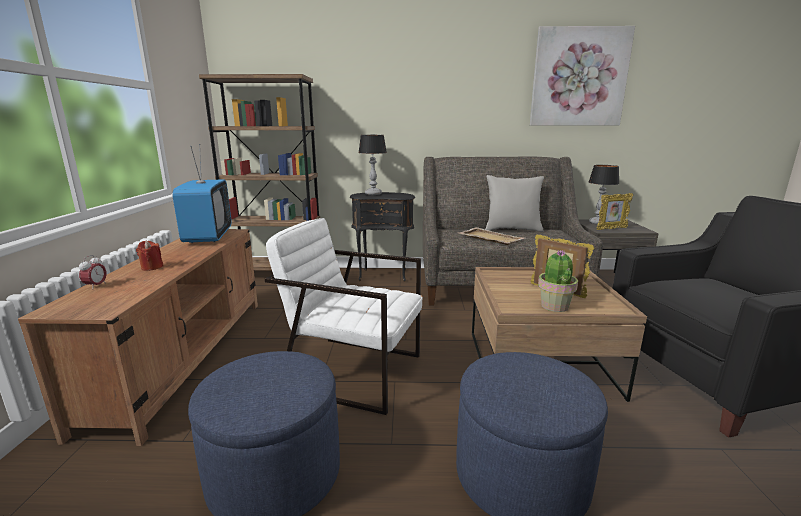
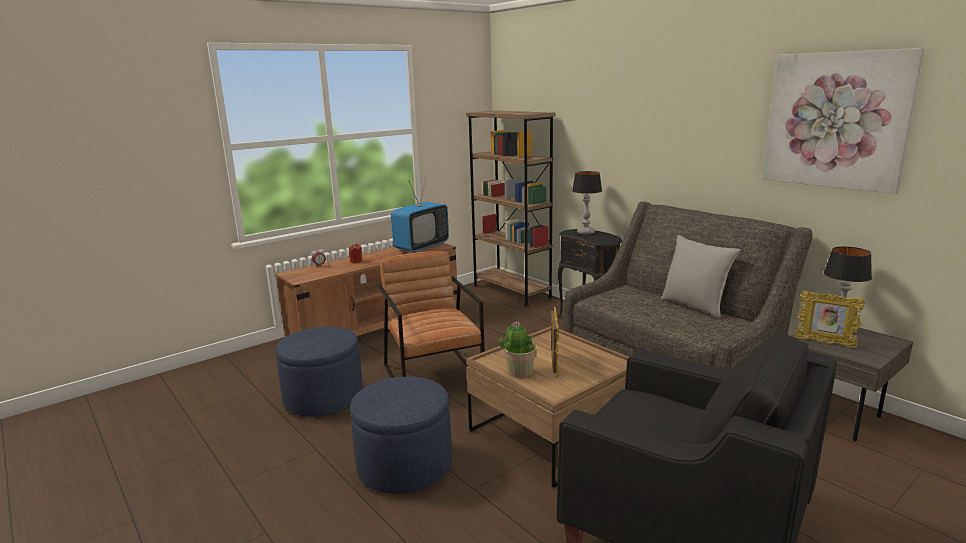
camera: 50 degrees right, 0 degrees up
white armchair [265,218,422,415] -> brown armchair [378,251,485,378]
beige tray [459,227,525,245] -> none

